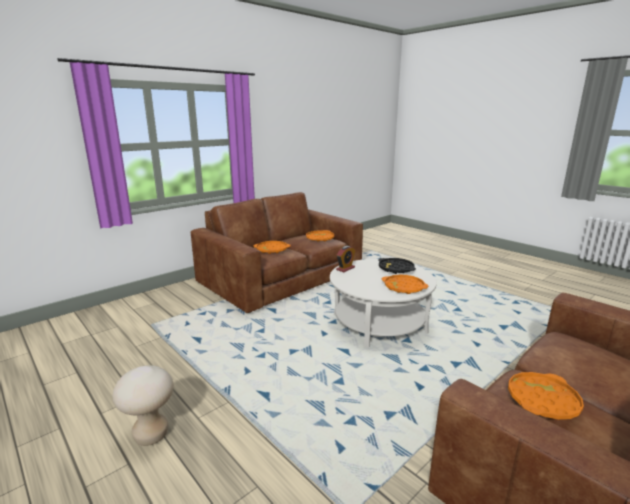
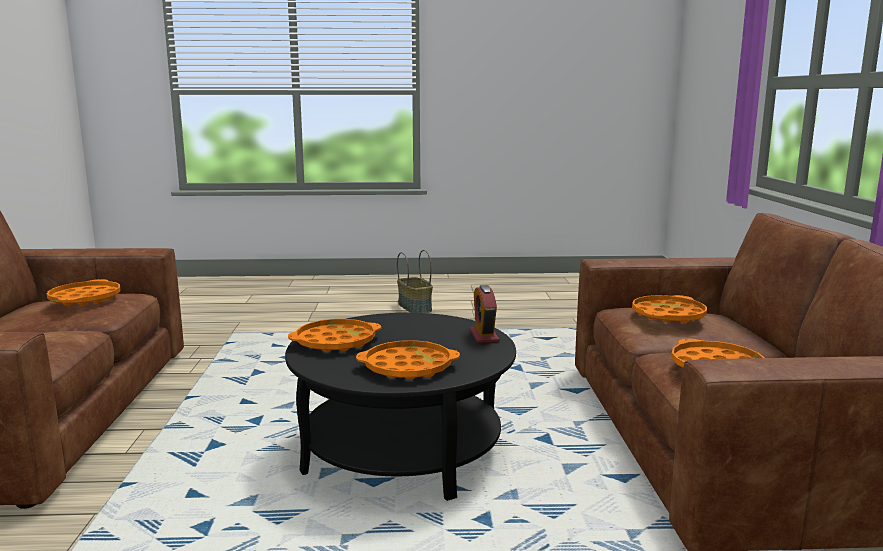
camera: 130 degrees right, 5 degrees down
beige stool [112,365,174,446] -> basket [397,250,433,313]
white coffee table [330,259,436,348] -> black coffee table [285,313,516,501]
black tray [378,258,416,274] -> orange tray [356,340,460,380]

